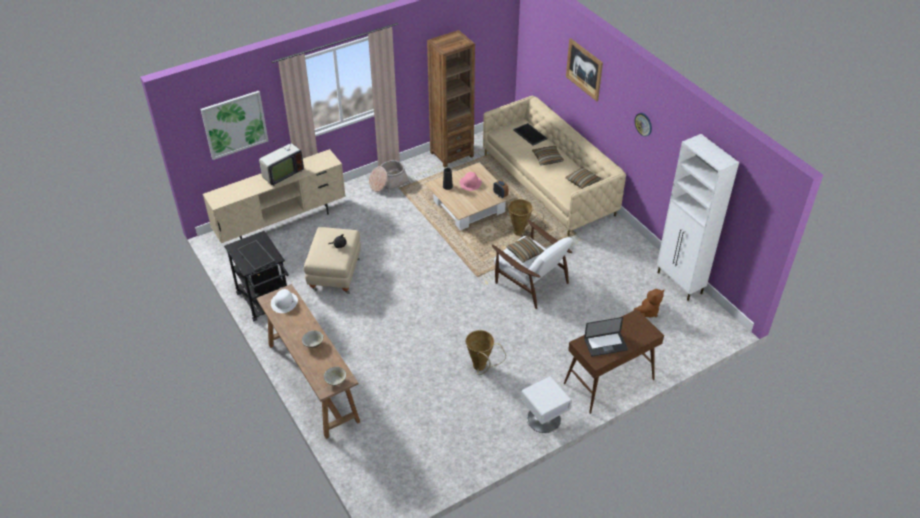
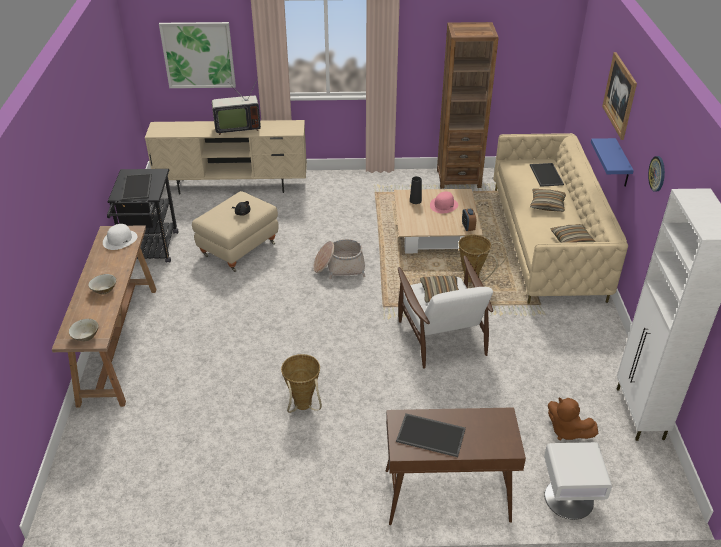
camera: 30 degrees right, 5 degrees down
basket [369,160,411,193] -> basket moved to [313,239,366,279]
white nightstand [521,376,572,433] -> white nightstand moved to [544,442,612,520]
laptop [584,317,628,357] -> tray [396,413,466,457]
brown plush toy [634,289,665,317] -> brown plush toy turned 60 degrees clockwise [548,397,598,440]
none -> blue shelf [591,138,634,187]

